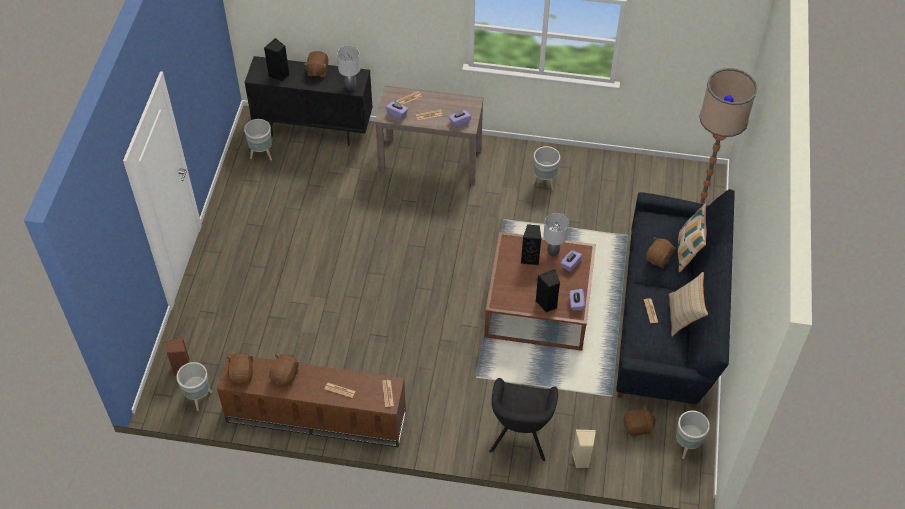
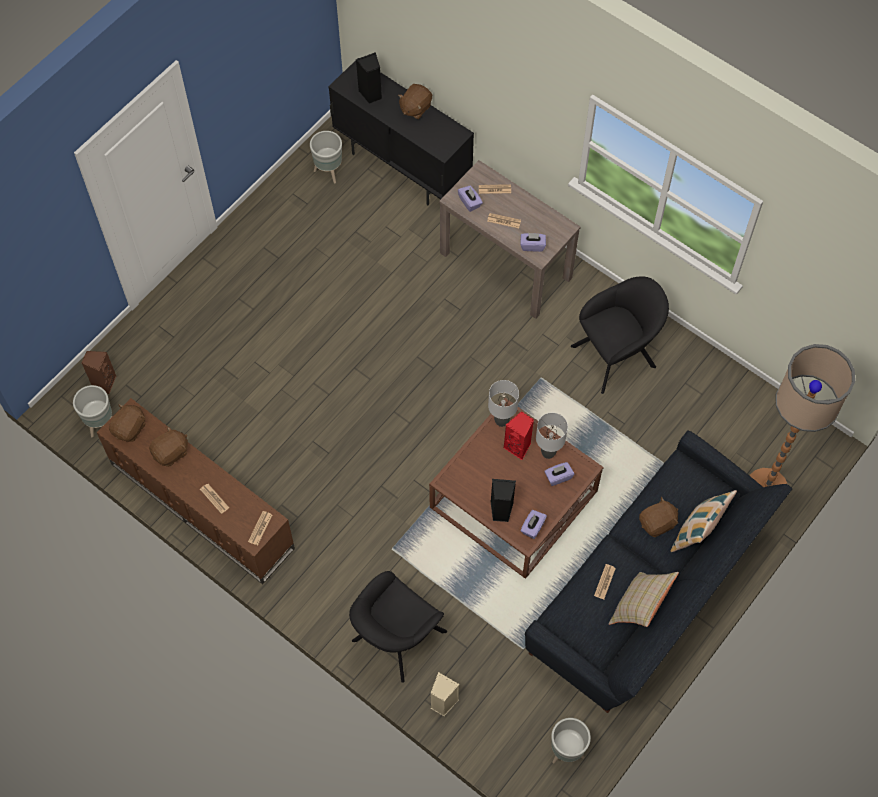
camera: 30 degrees right, 10 degrees up
grey table lamp [337,46,360,90] -> grey table lamp moved to [488,380,519,427]
black speaker [521,224,541,265] -> red speaker [504,411,534,460]
grey planter [532,146,560,190] -> black armchair [571,276,669,394]
brown plush toy [623,406,656,437] -> none

